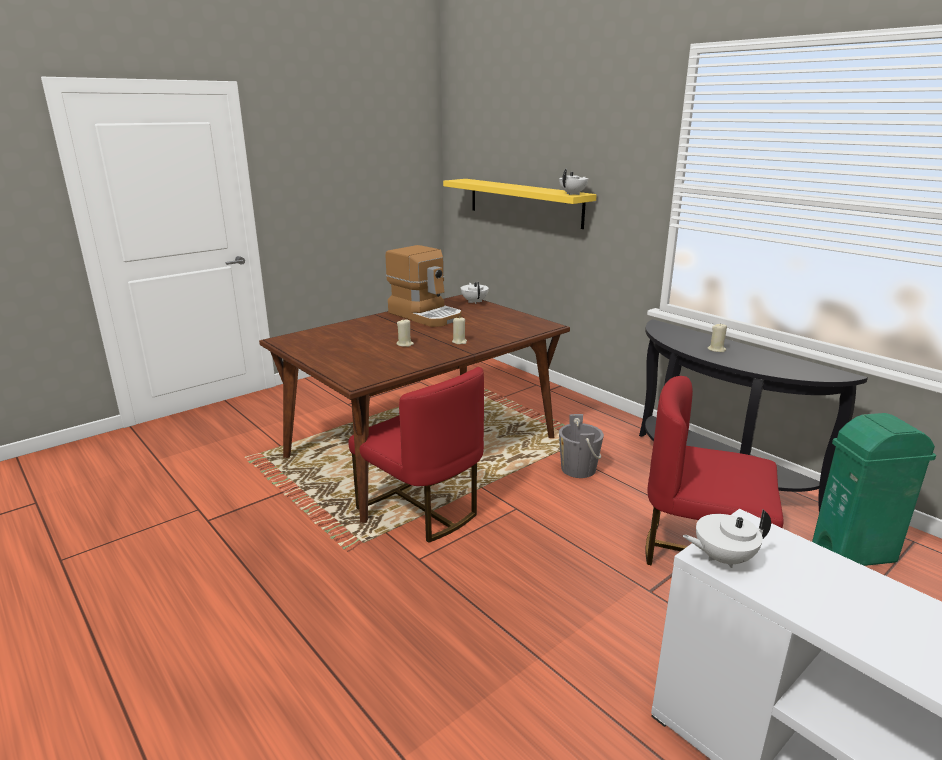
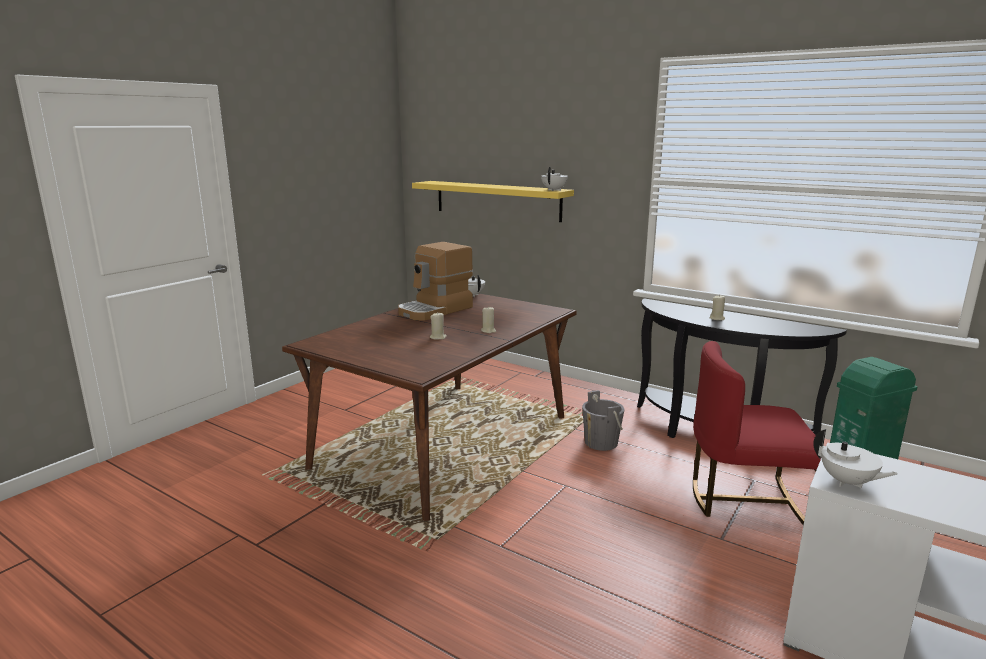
camera: 15 degrees left, 5 degrees down
red chair [349,367,484,543] -> none
coffee machine [386,245,462,327] -> coffee machine turned 105 degrees clockwise [398,242,473,321]
white teapot [683,510,771,568] -> white teapot turned 105 degrees counterclockwise [813,429,898,488]

